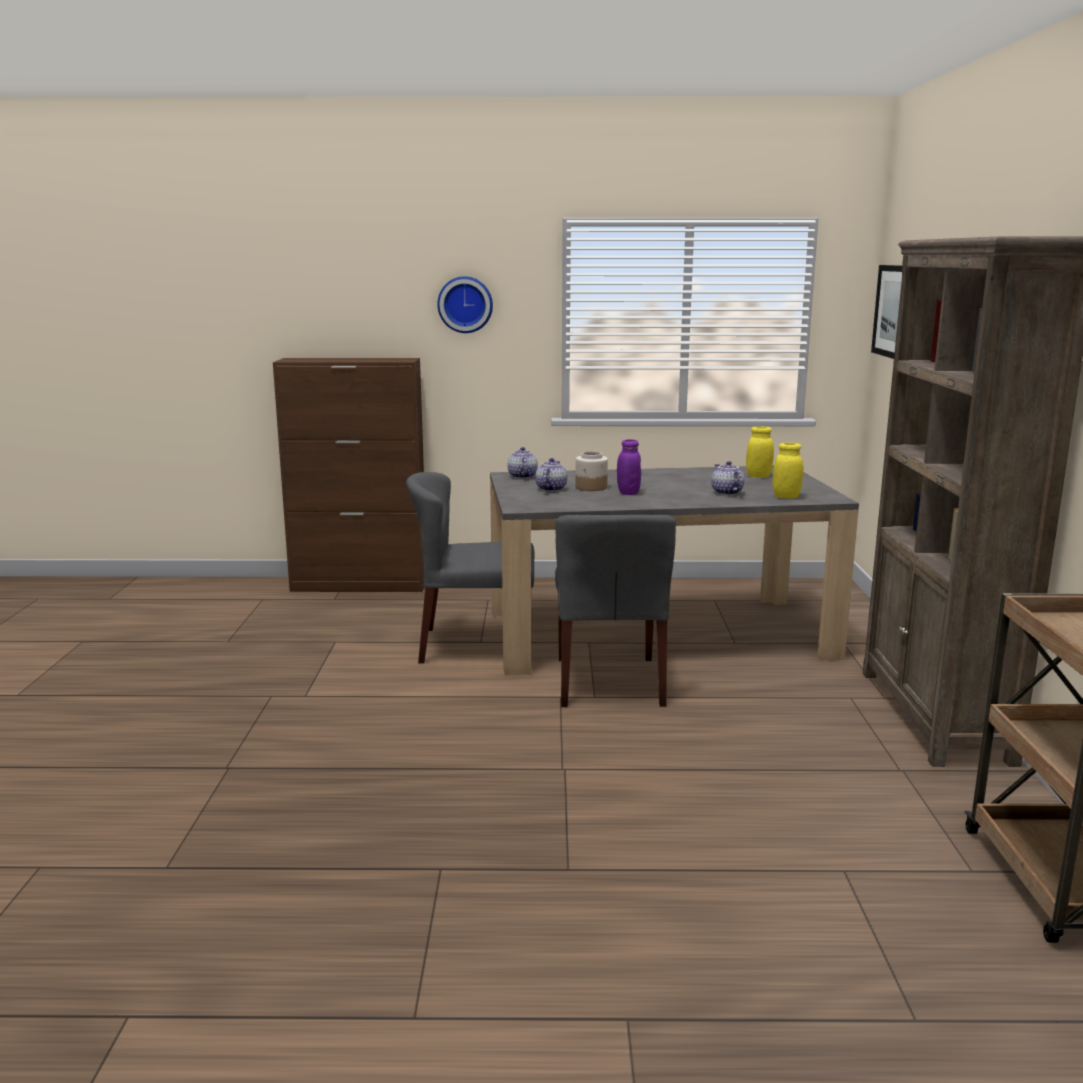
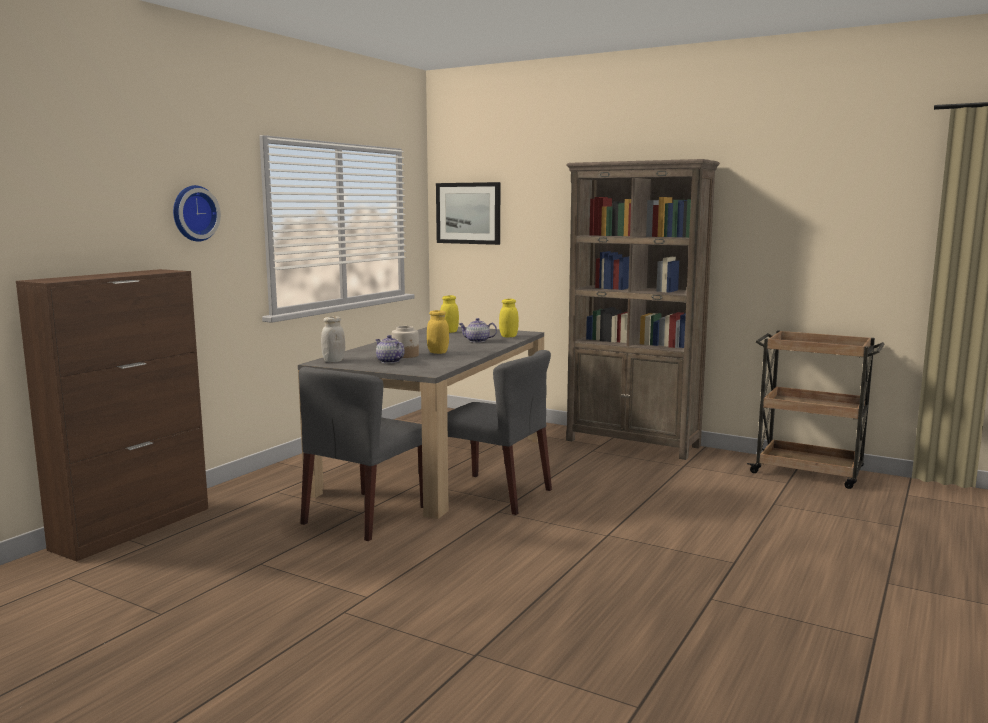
camera: 60 degrees left, 5 degrees down
teapot [508,447,538,479] -> white jar [321,316,345,363]
purple jar [617,439,641,495] -> yellow jar [427,310,449,354]

